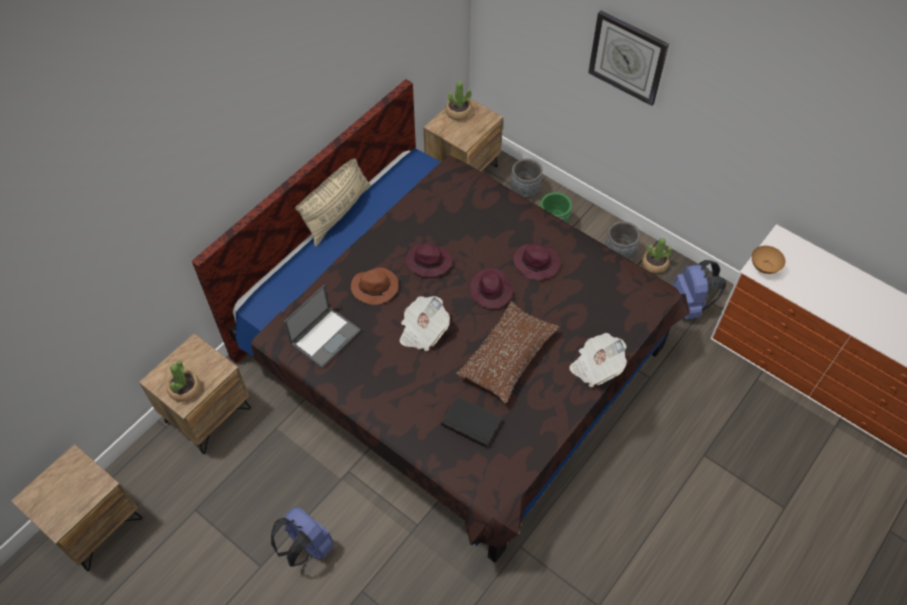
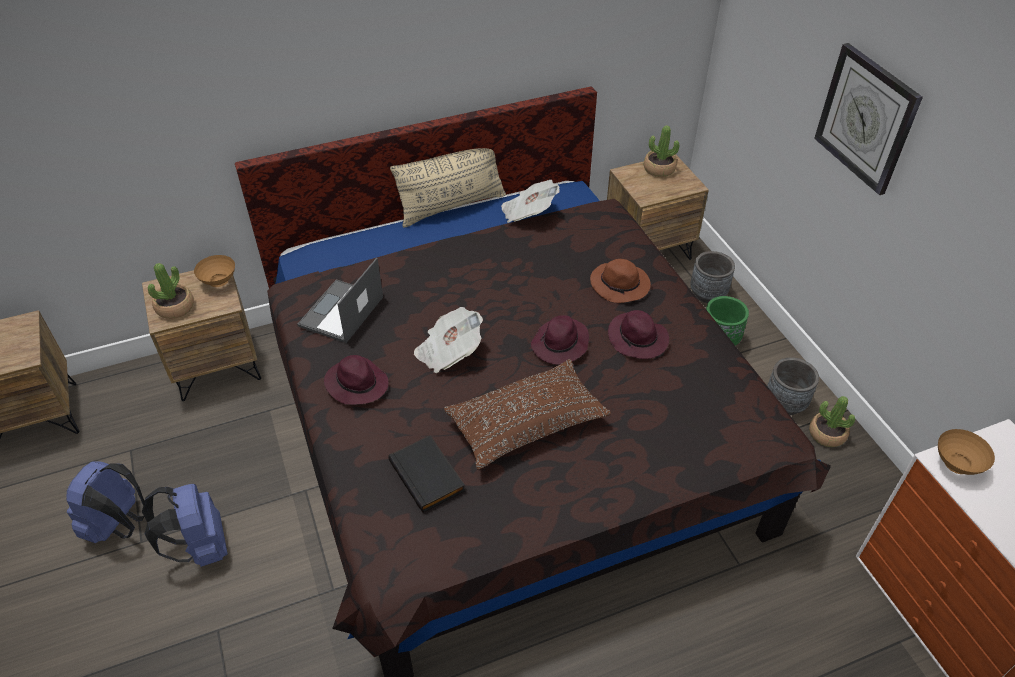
camera: 30 degrees right, 10 degrees down
laptop [284,284,361,368] -> laptop turned 135 degrees clockwise [297,257,383,343]
brown hat [351,268,398,305] -> brown hat moved to [590,259,651,303]
purple hat [405,243,452,277] -> purple hat moved to [324,355,389,405]
newspaper [569,333,627,388] -> newspaper moved to [501,180,560,223]
blue backpack [673,260,726,320] -> blue backpack moved to [66,462,144,543]
none -> brown bowl [194,255,235,287]

